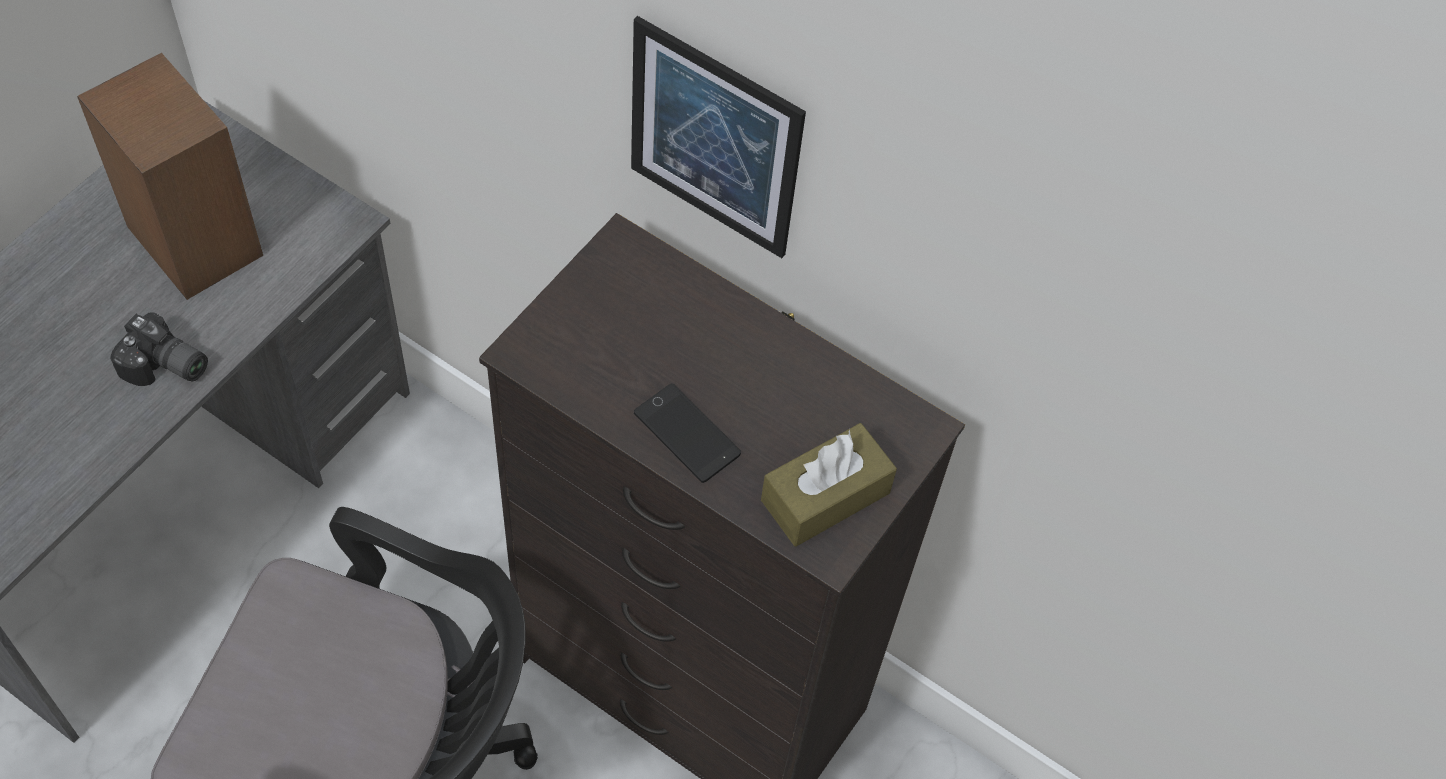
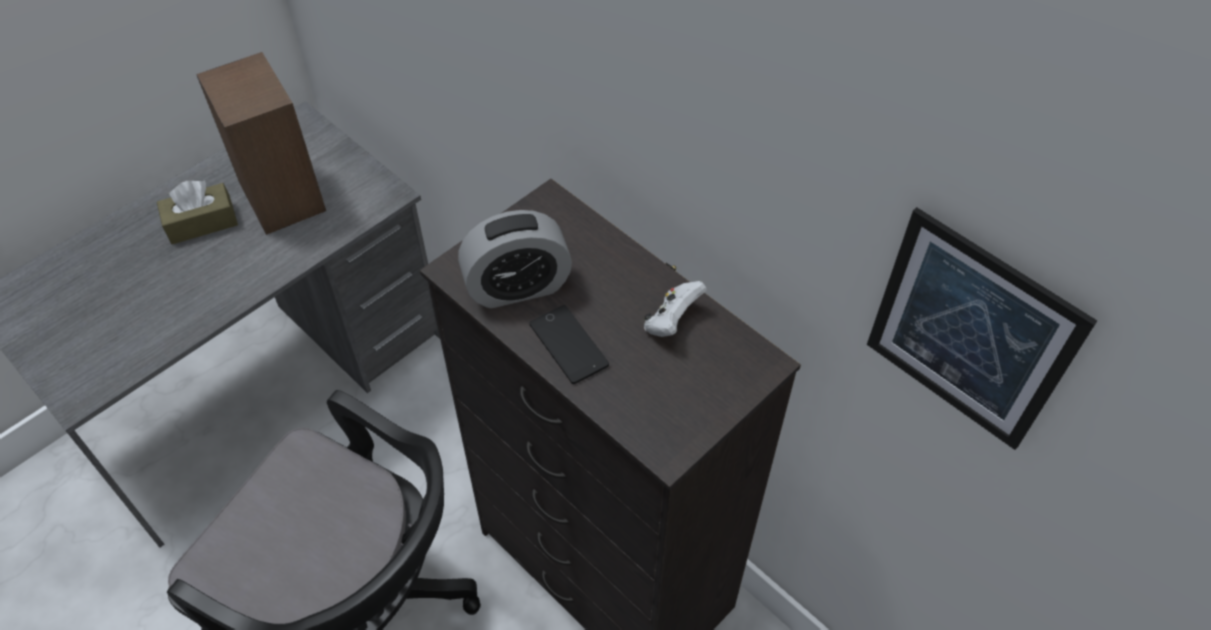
camera: 15 degrees right, 5 degrees down
camera [110,312,208,386] -> none
picture [631,16,806,258] -> picture moved to [867,207,1097,450]
brown tissue box [761,423,897,547] -> brown tissue box moved to [157,180,238,244]
none -> alarm clock [458,210,572,308]
none -> white game controller [643,281,707,337]

